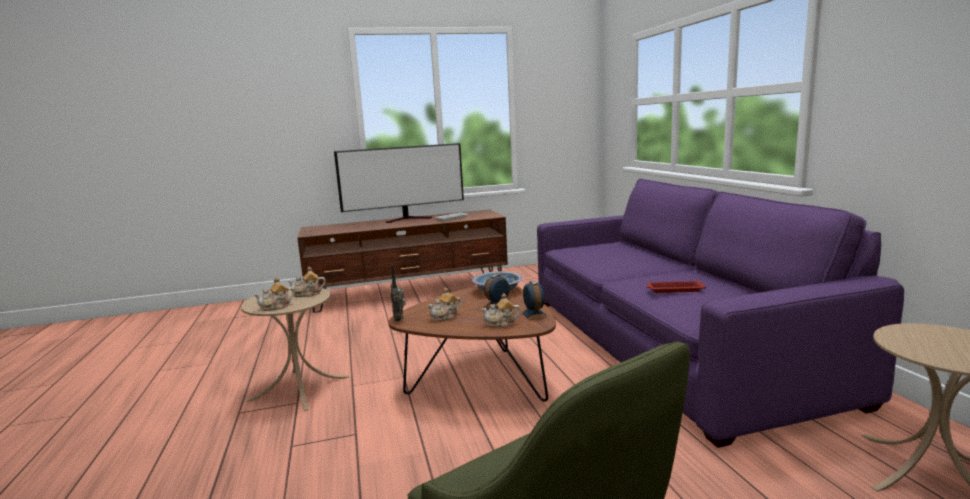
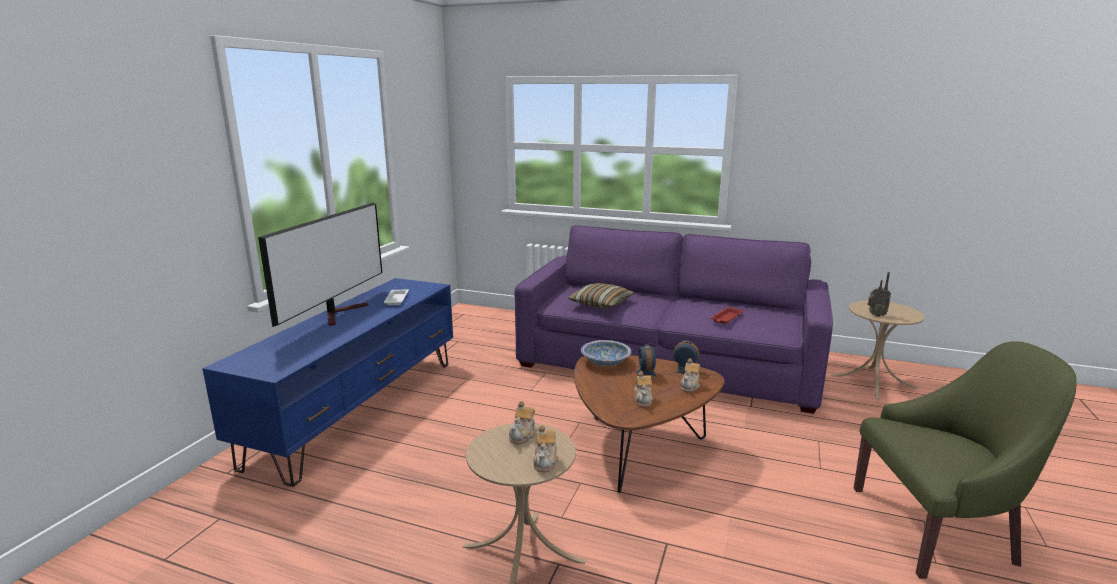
camera: 55 degrees left, 5 degrees up
brown tv stand [297,210,508,313] -> blue tv stand [202,278,453,487]
radio [390,264,406,322] -> radio moved to [867,272,891,317]
none -> pillow [568,283,635,308]

